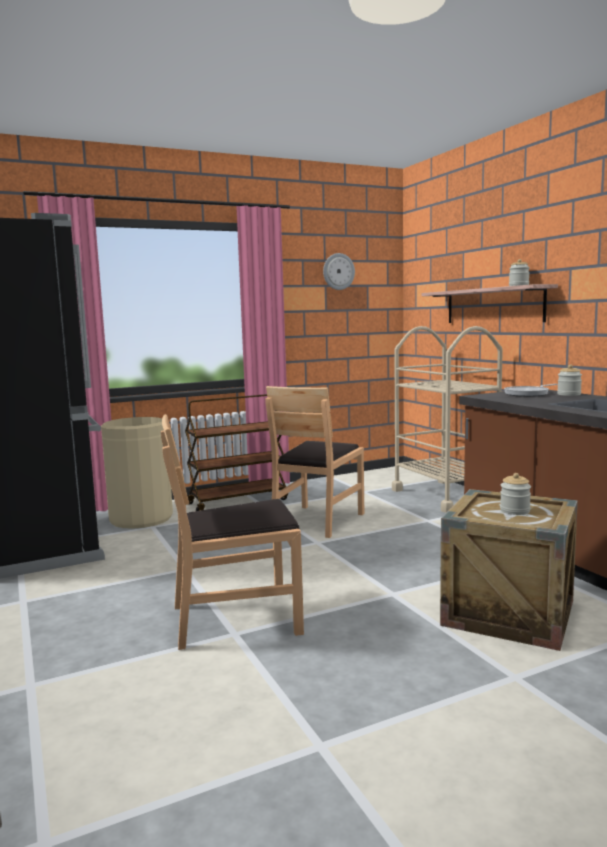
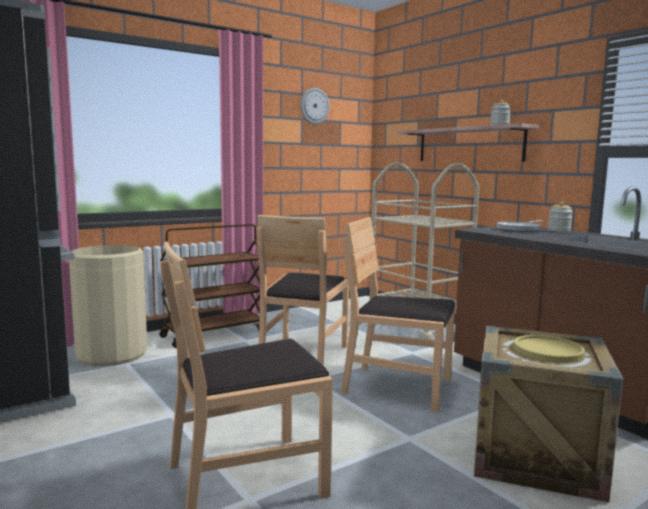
camera: 10 degrees left, 0 degrees up
jar [500,473,531,515] -> yellow plate [514,335,585,363]
none -> brown chair [341,217,455,413]

